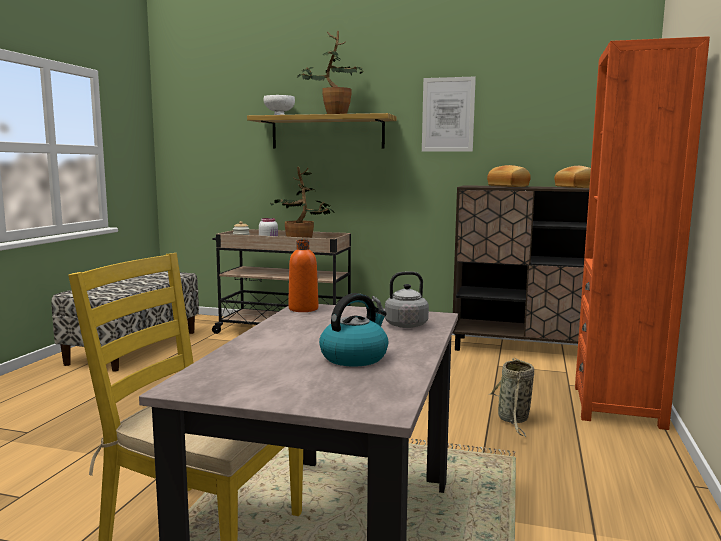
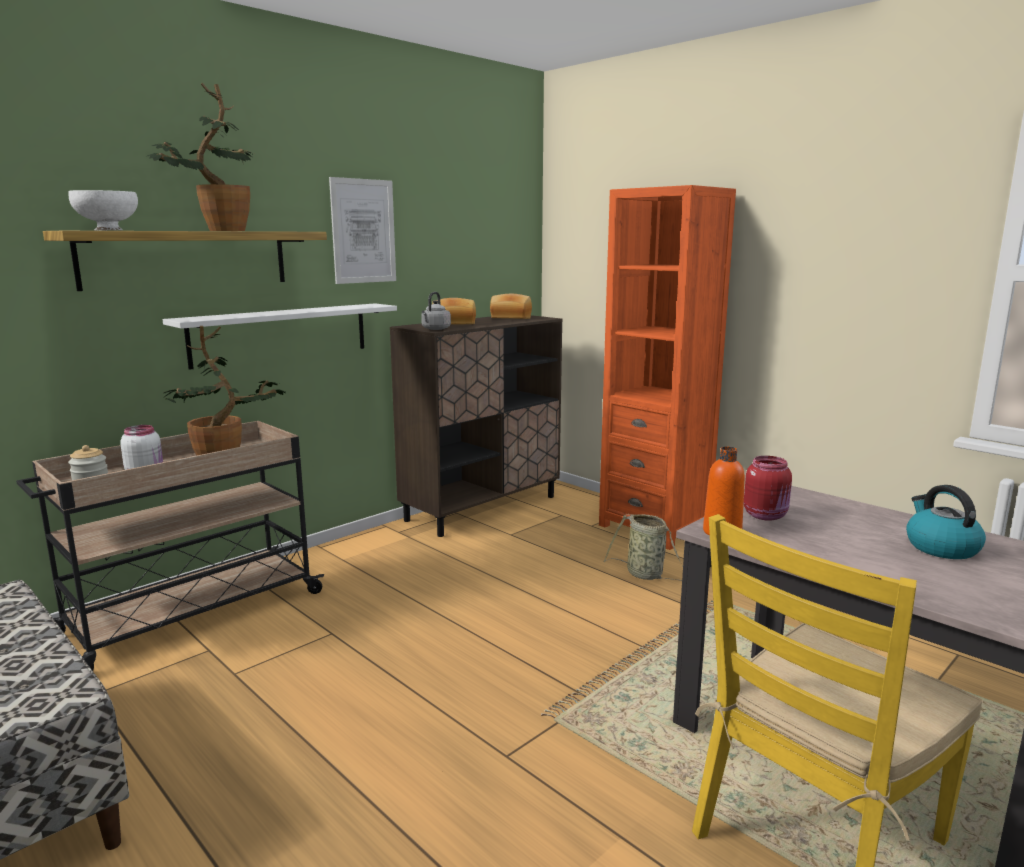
camera: 60 degrees left, 5 degrees up
grey kettle [372,271,429,328] -> grey kettle moved to [421,292,451,330]
none -> white shelf [163,303,397,370]
none -> red jar [744,456,792,521]

